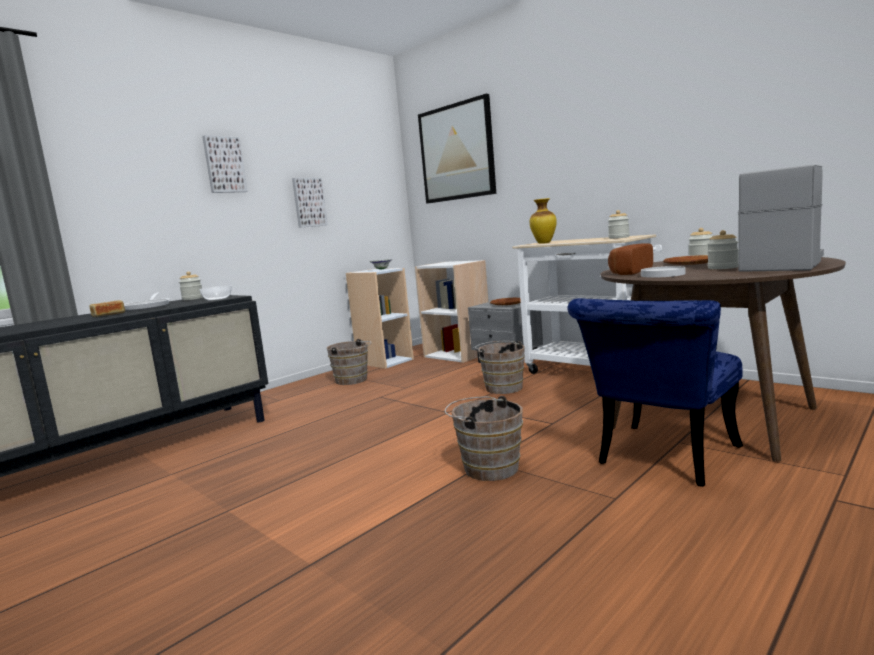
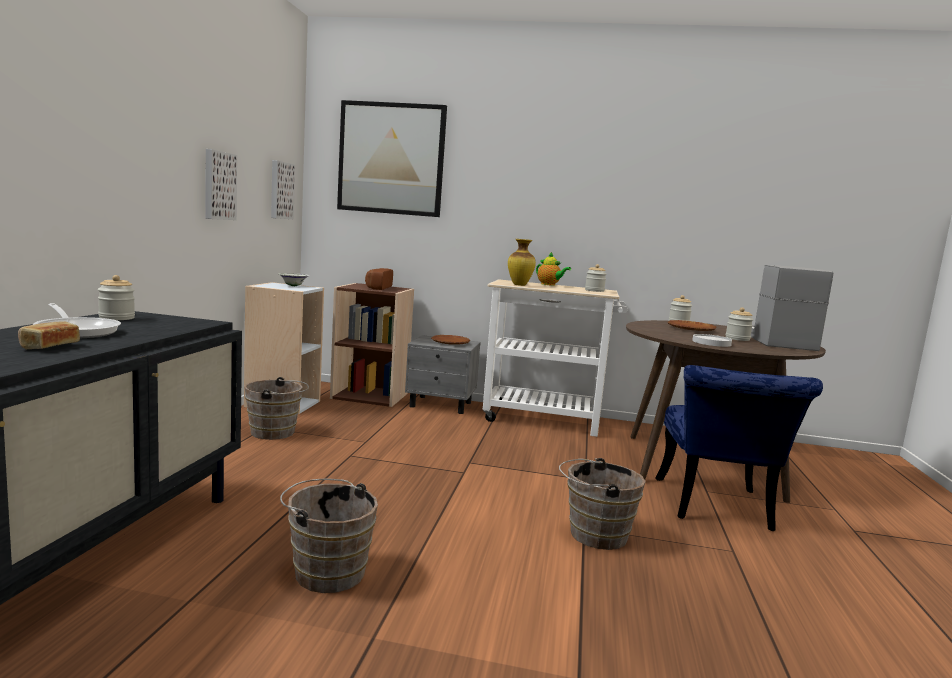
camera: 35 degrees left, 0 degrees up
bowl [199,285,232,300] -> none
picture [202,135,248,193] -> picture moved to [271,160,295,219]
white bookcase [415,260,488,363] -> brown bookcase [330,283,414,407]
brown bucket [475,341,525,394] -> brown bucket moved to [280,479,378,593]
bread [608,243,653,275] -> bread moved to [365,268,393,290]
none -> teapot [536,252,571,286]

